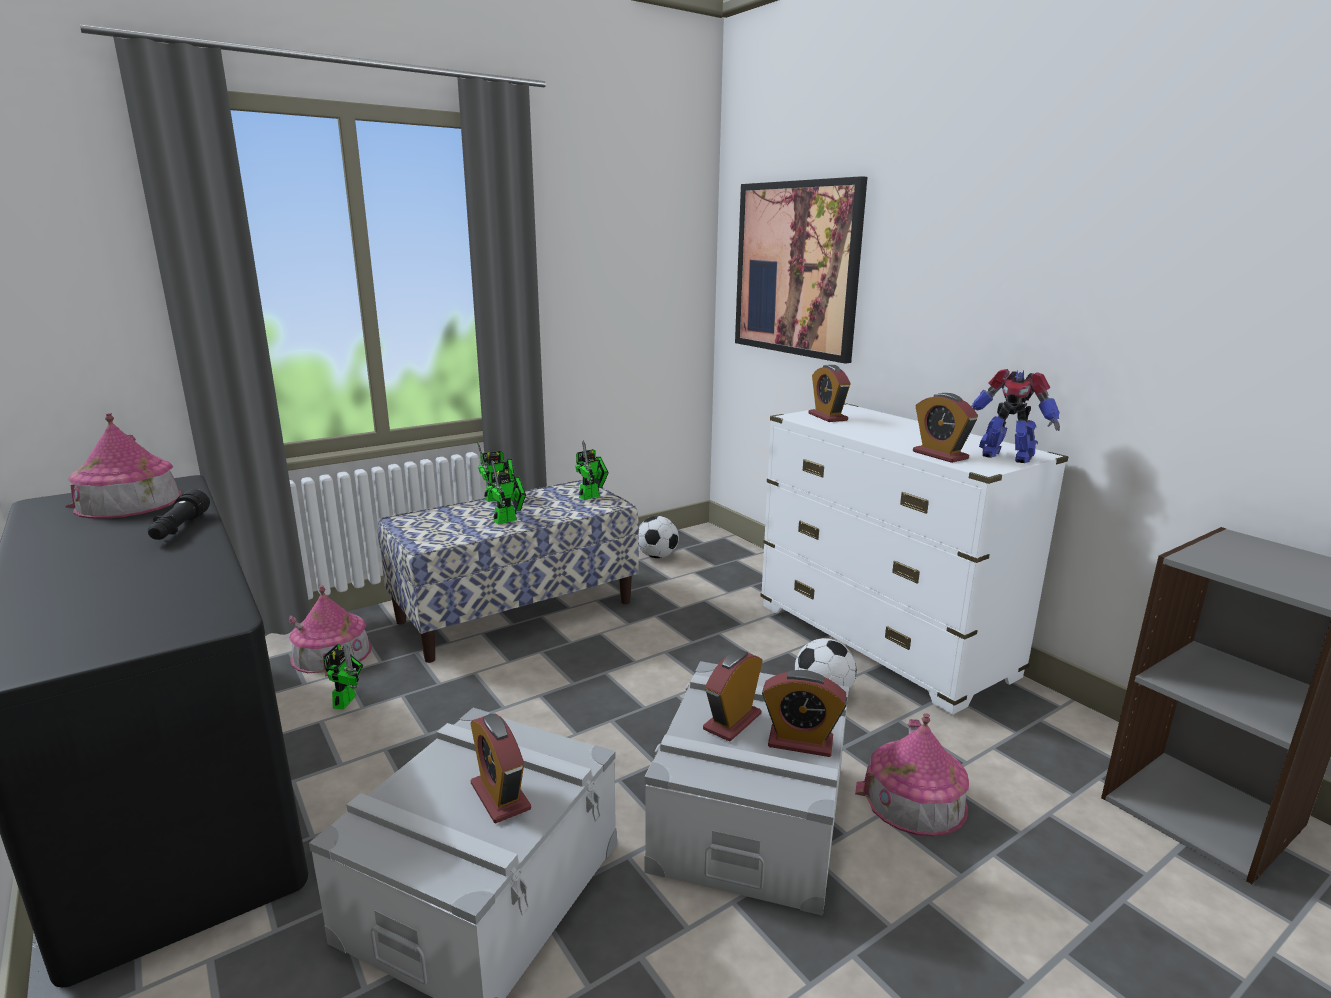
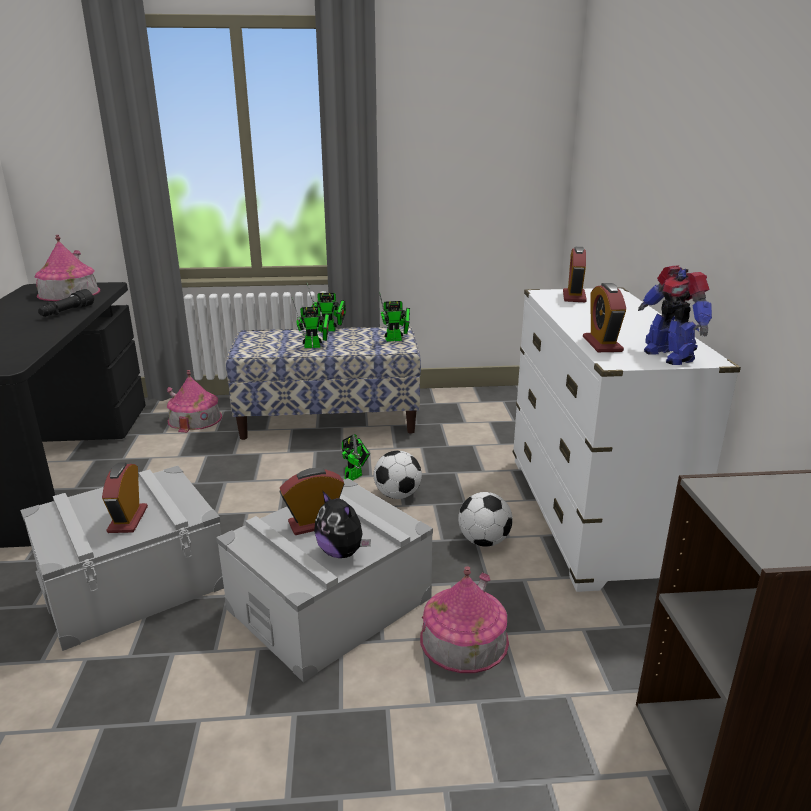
camera: 30 degrees right, 5 degrees up
toy robot [324,643,363,710] -> toy robot moved to [342,434,370,481]
football [638,516,679,558] -> football moved to [374,451,422,499]
picture [735,176,867,364] -> none
alarm clock [762,670,847,757] -> plush toy [314,490,371,558]

